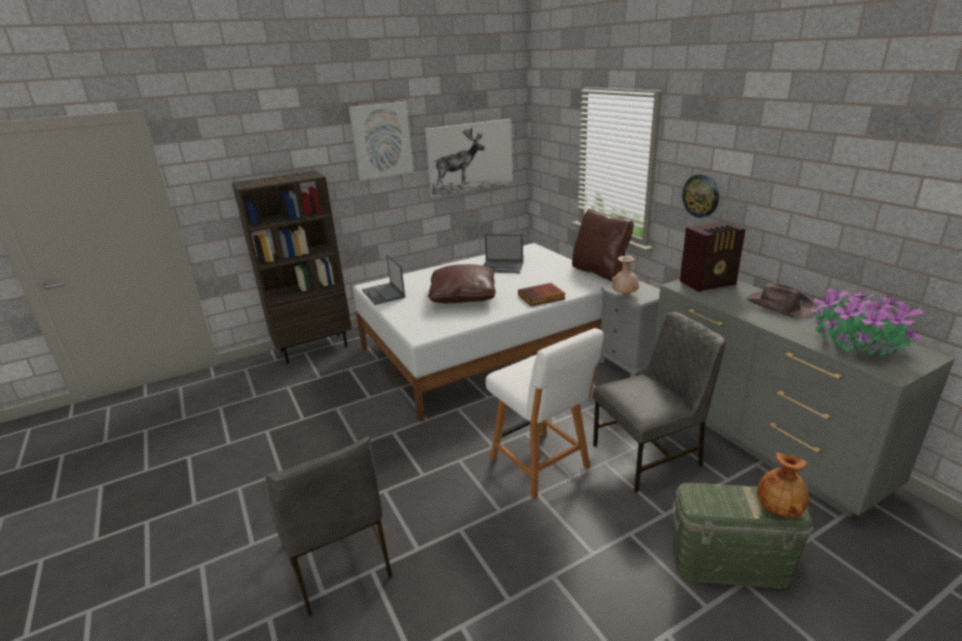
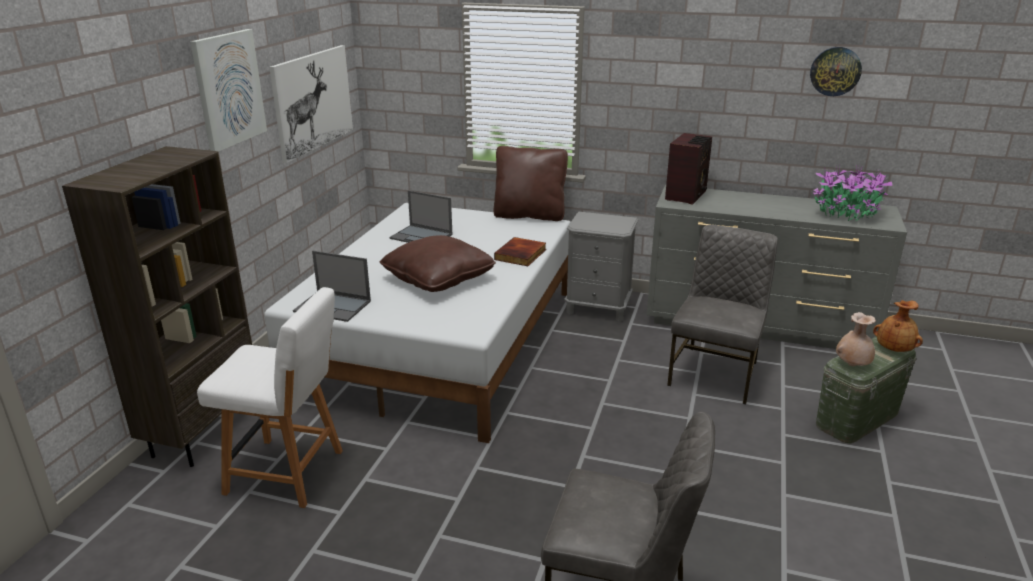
camera: 45 degrees left, 0 degrees up
laptop [483,234,523,273] -> laptop turned 60 degrees clockwise [389,190,453,243]
white chair [486,328,604,499] -> white chair moved to [197,287,343,508]
beige vase [612,255,639,296] -> beige vase moved to [836,312,876,366]
wall clock [682,174,719,218] -> wall clock moved to [810,47,862,96]
brown hat [746,282,815,318] -> none

